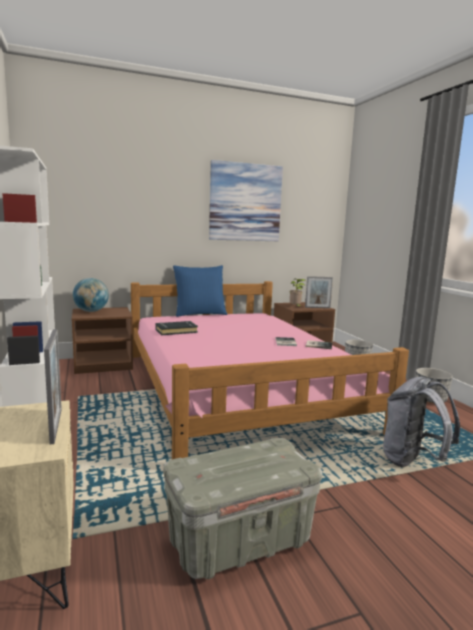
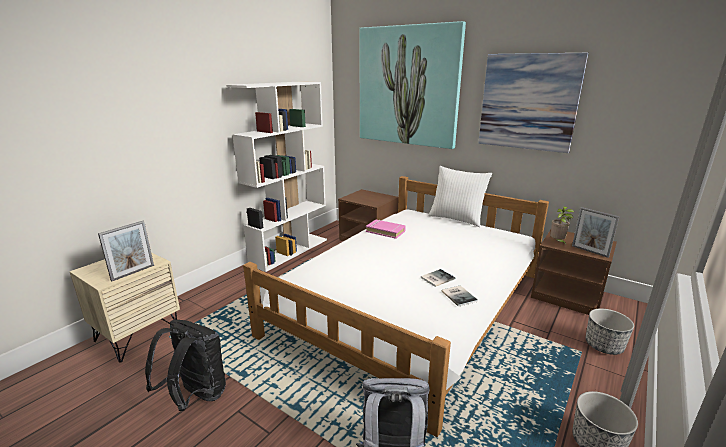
camera: 55 degrees right, 10 degrees up
globe [73,278,109,312] -> none
pink bed [131,281,409,459] -> white bed [243,176,549,437]
black book [156,321,198,335] -> pink book [366,220,406,239]
grey storage box [163,438,322,579] -> black backpack [145,320,226,411]
blue pillow [173,265,227,317] -> white pillow [428,166,492,227]
none -> picture [359,21,466,149]

